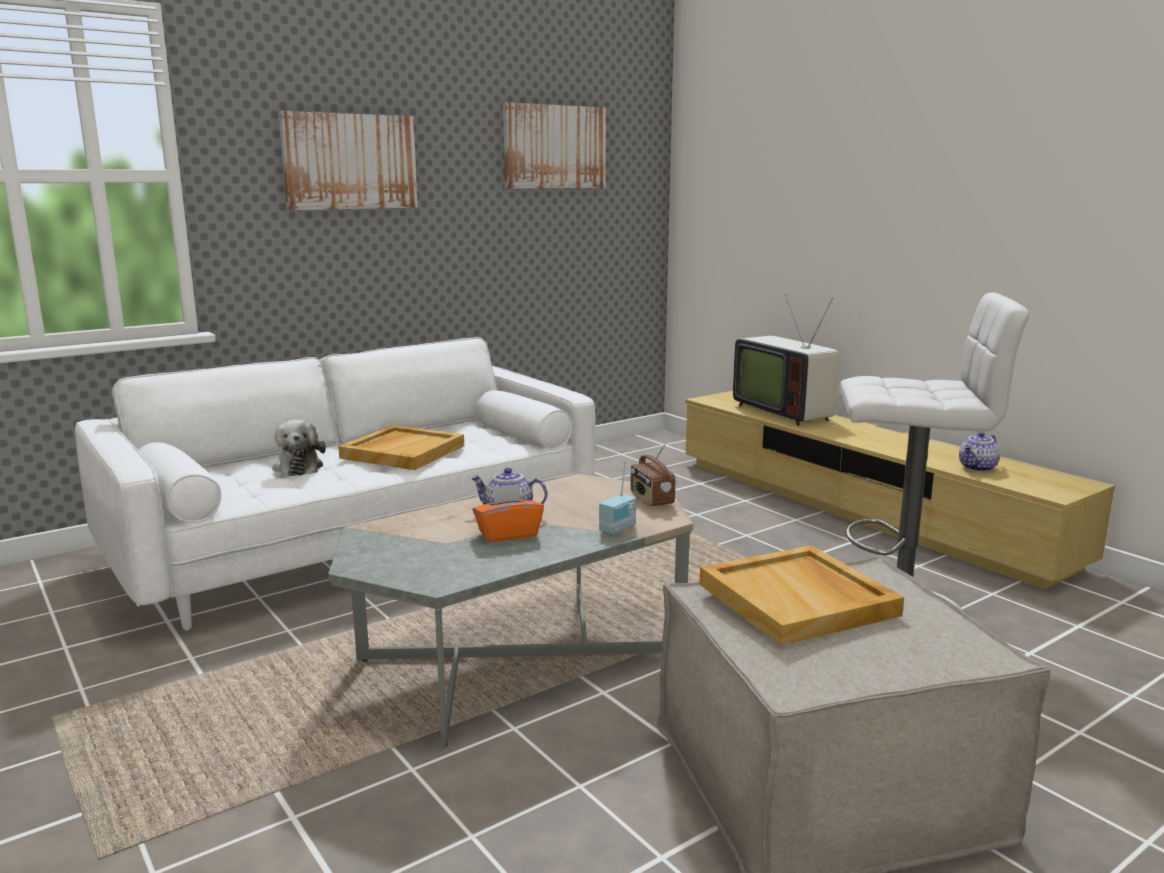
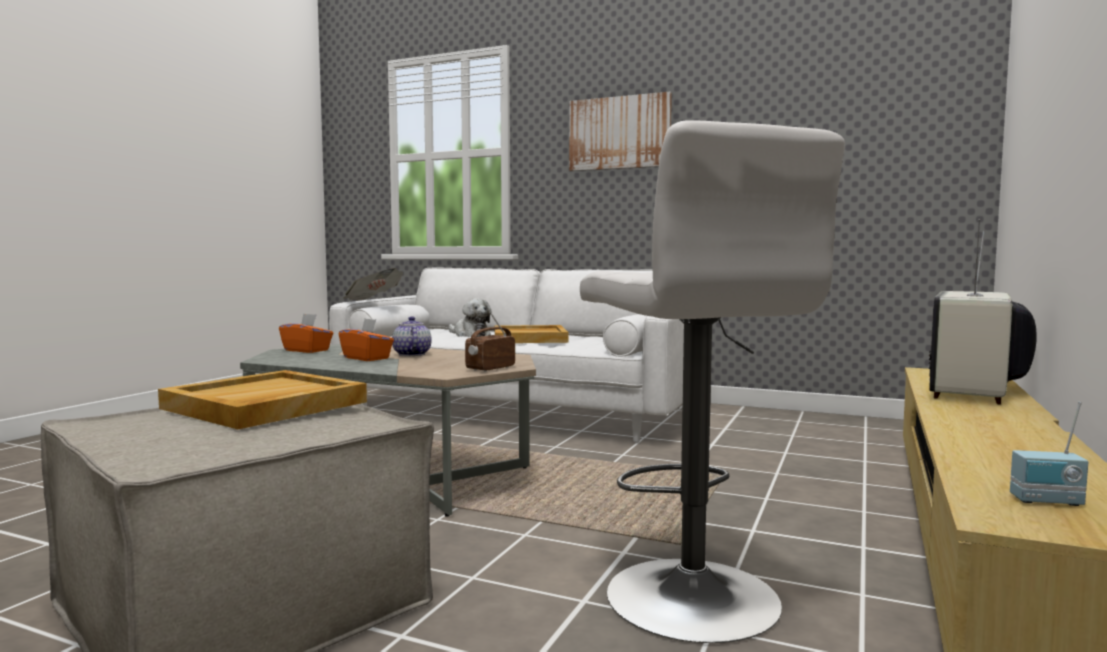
camera: 60 degrees right, 10 degrees down
plush toy [272,420,326,476] -> plush toy turned 90 degrees counterclockwise [449,298,492,337]
picture [503,102,606,189] -> none
radio [599,461,636,535] -> radio moved to [1010,402,1088,506]
teapot [959,432,1000,472] -> none
none -> orange tissue box [279,314,333,353]
none -> newspaper [343,268,403,301]

